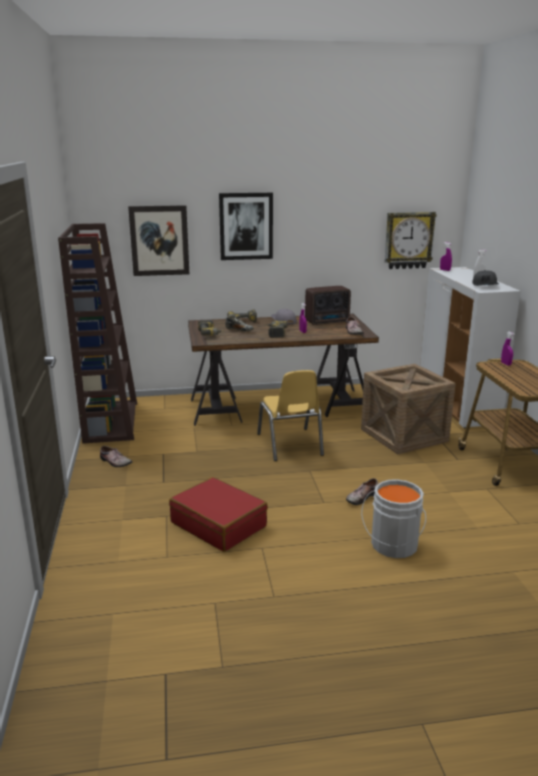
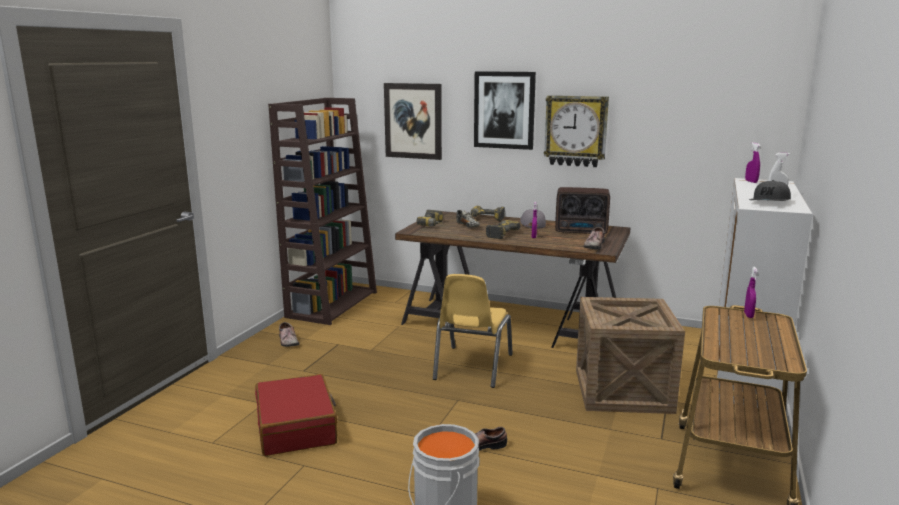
camera: 30 degrees right, 5 degrees down
wall clock [384,212,437,269] -> wall clock moved to [544,95,609,167]

